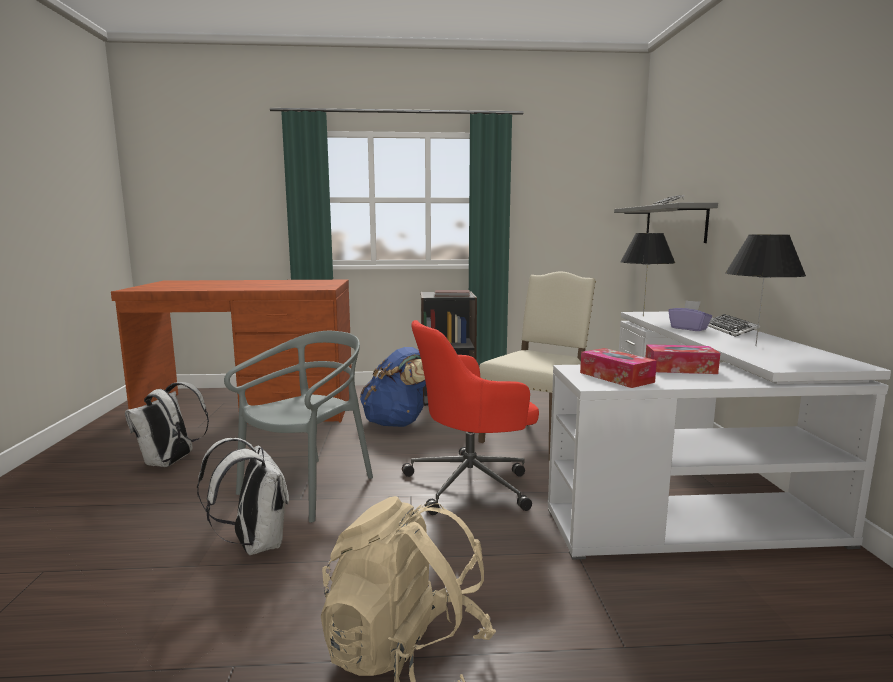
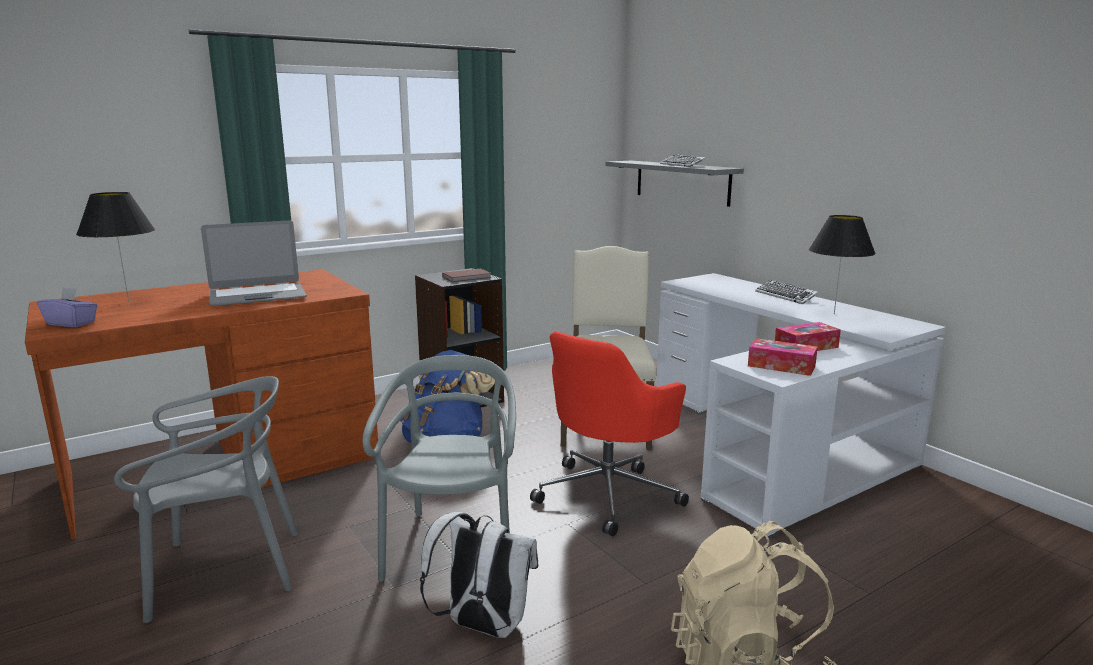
camera: 30 degrees left, 5 degrees up
white backpack [125,382,209,467] -> grey chair [114,376,298,623]
black table lamp [620,233,675,316] -> black table lamp moved to [76,192,155,302]
purple tissue box [668,300,712,331] -> purple tissue box moved to [37,287,98,327]
none -> laptop [201,220,307,306]

